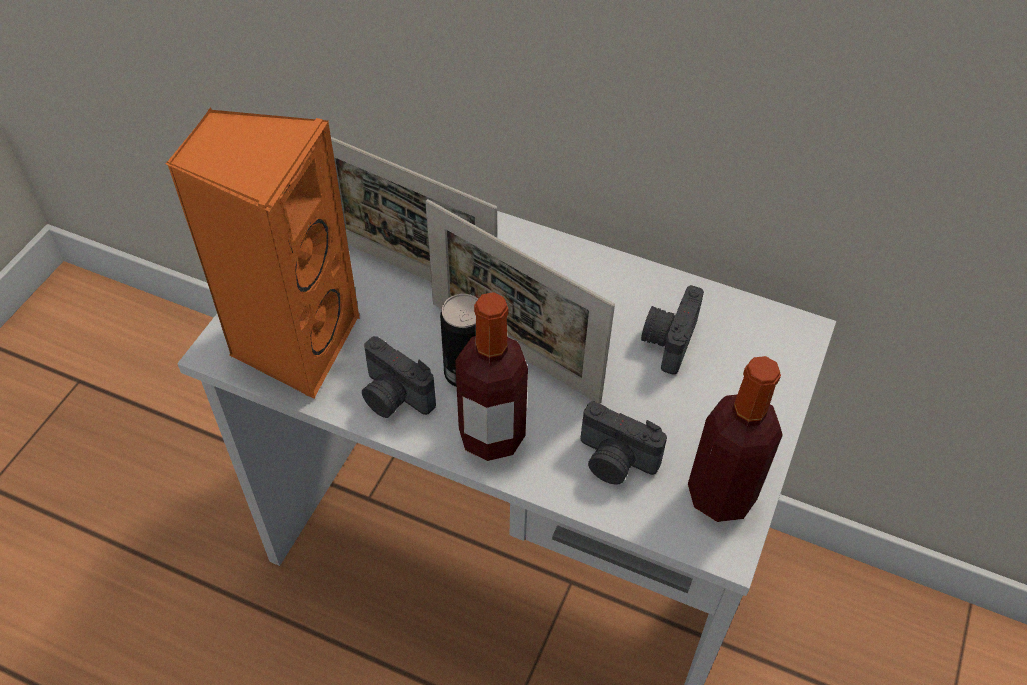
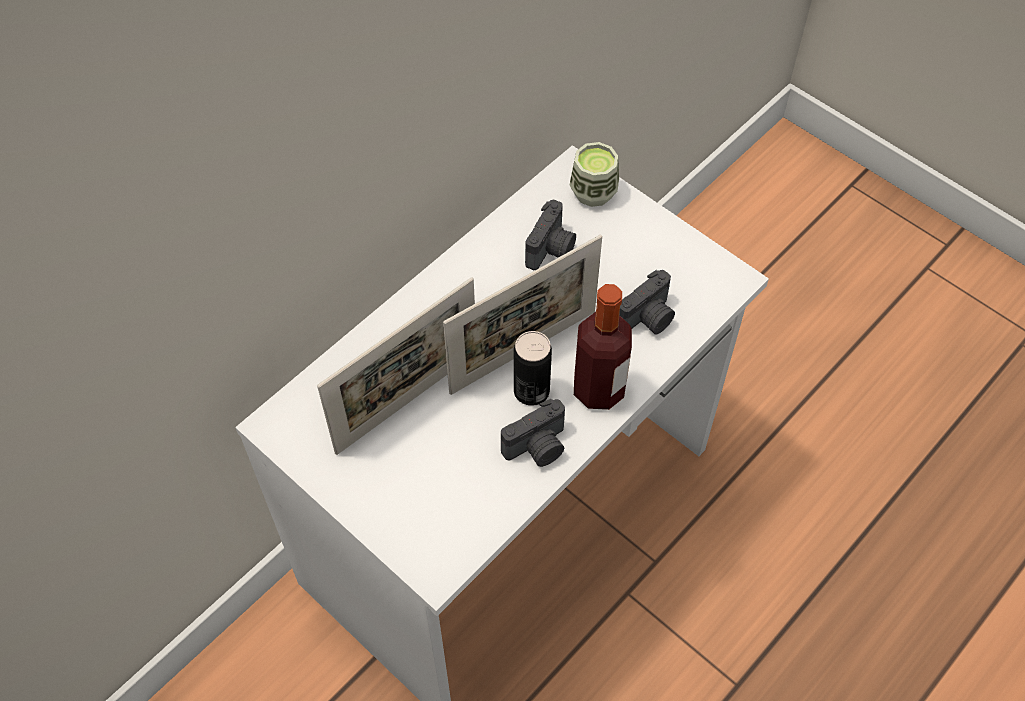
camera: 70 degrees left, 5 degrees up
orange speaker [166,107,360,398] -> none
camera [641,285,704,375] -> camera turned 105 degrees counterclockwise [525,200,576,270]
bottle [688,356,783,522] -> none
none -> cup [570,142,619,207]

